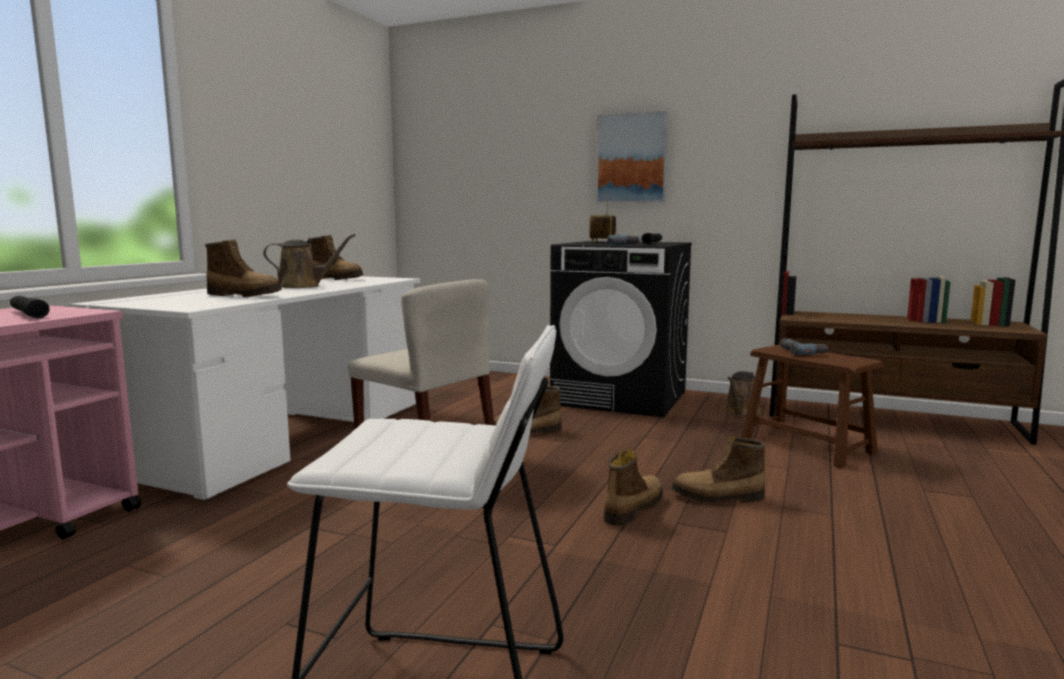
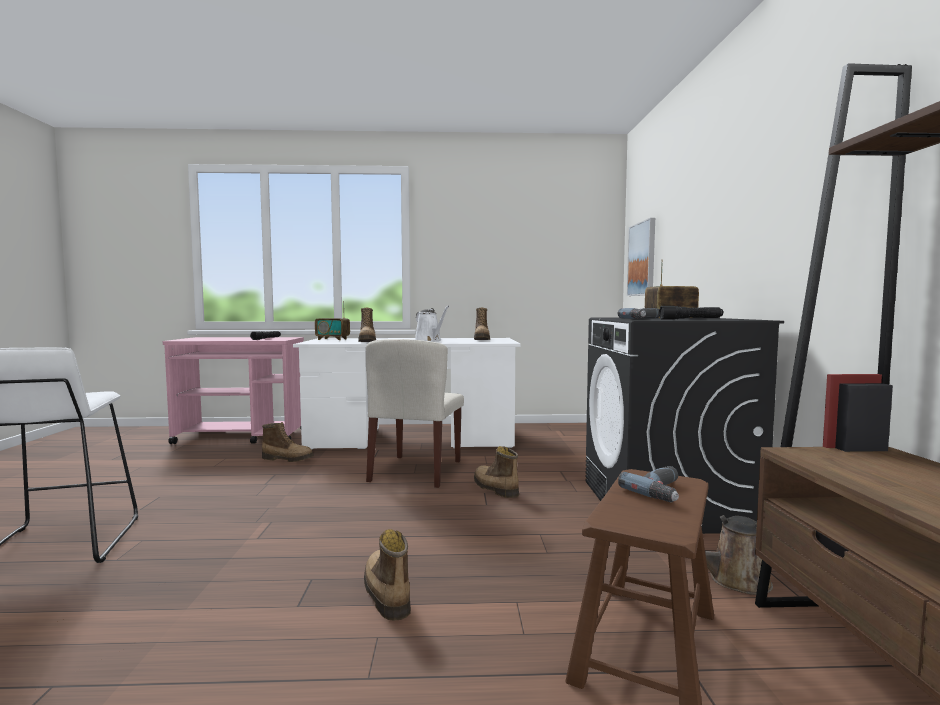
camera: 65 degrees right, 5 degrees down
brown watering can [263,234,355,288] -> white watering can [415,305,449,342]
picture [596,111,669,203] -> picture moved to [627,218,655,296]
boot [604,450,663,526] -> boot moved to [262,422,314,462]
none -> radio [315,301,350,340]

